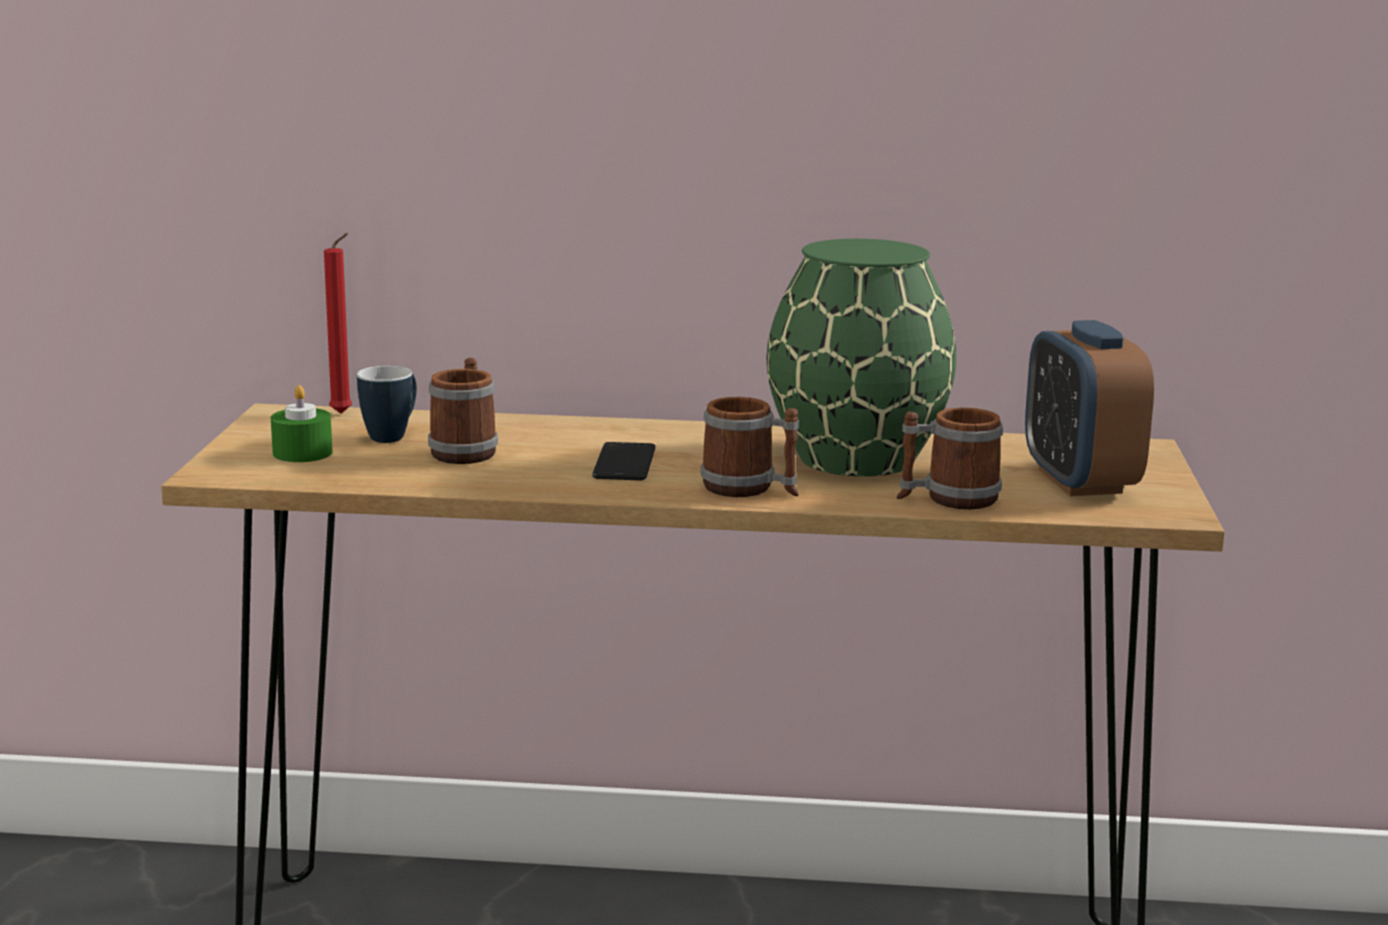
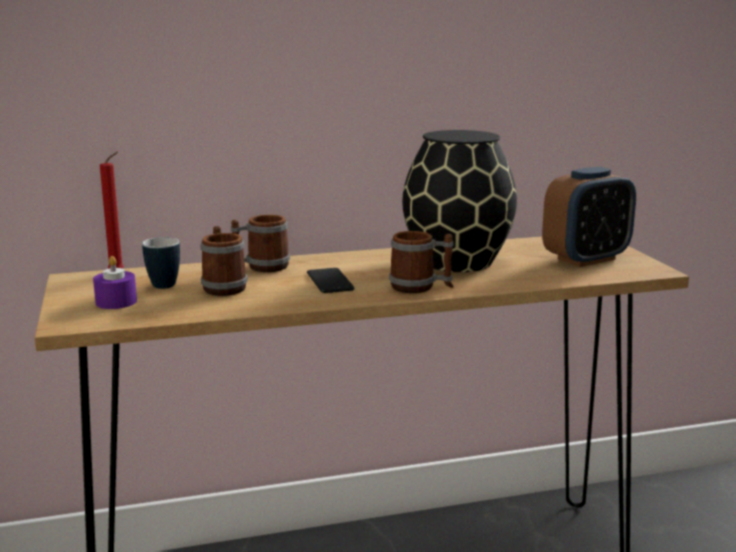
camera: 20 degrees left, 0 degrees up
green candle [271,385,333,462] -> purple candle [93,256,137,309]
green vase [766,239,956,477] -> black vase [402,130,517,272]
mug [897,407,1003,509] -> mug moved to [231,215,290,272]
alarm clock [1025,320,1154,496] -> alarm clock turned 90 degrees counterclockwise [542,167,636,267]

